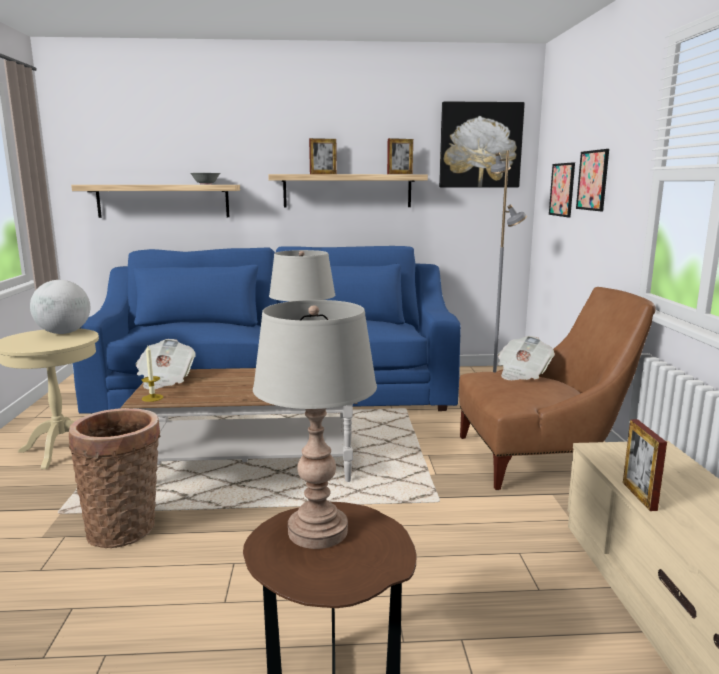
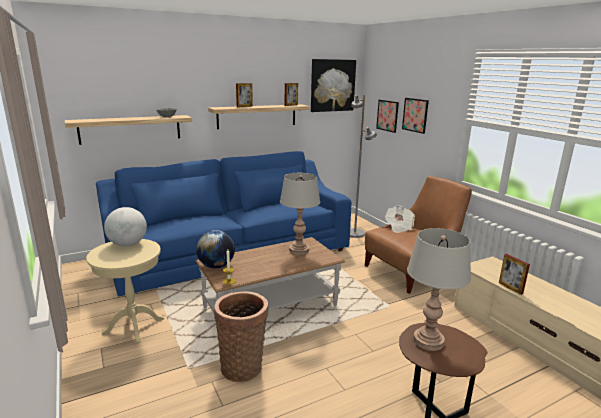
camera: 25 degrees left, 5 degrees up
newspaper [135,339,196,390] -> globe [196,230,235,268]

